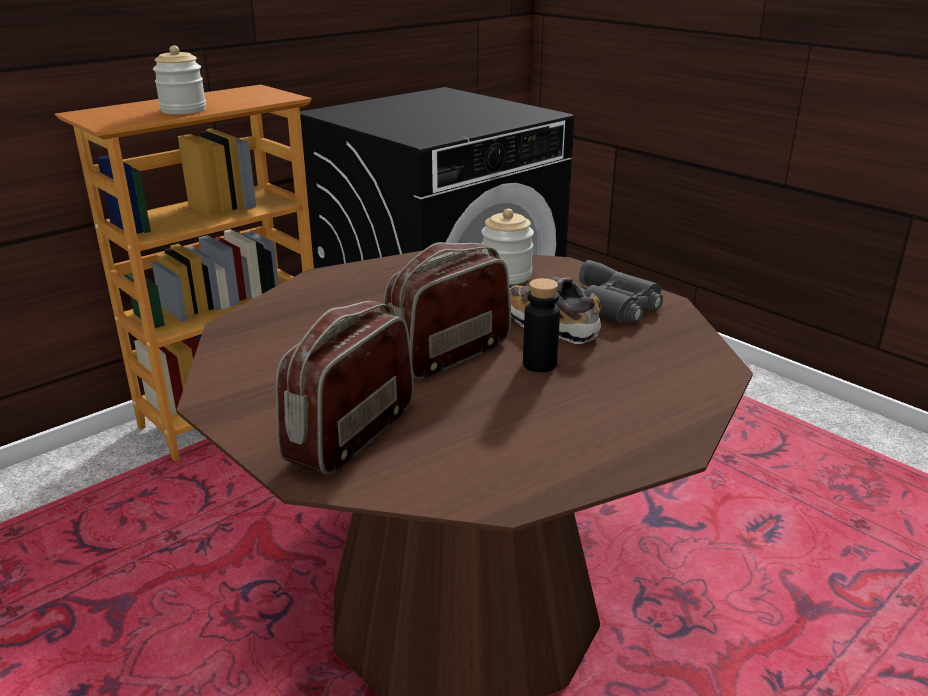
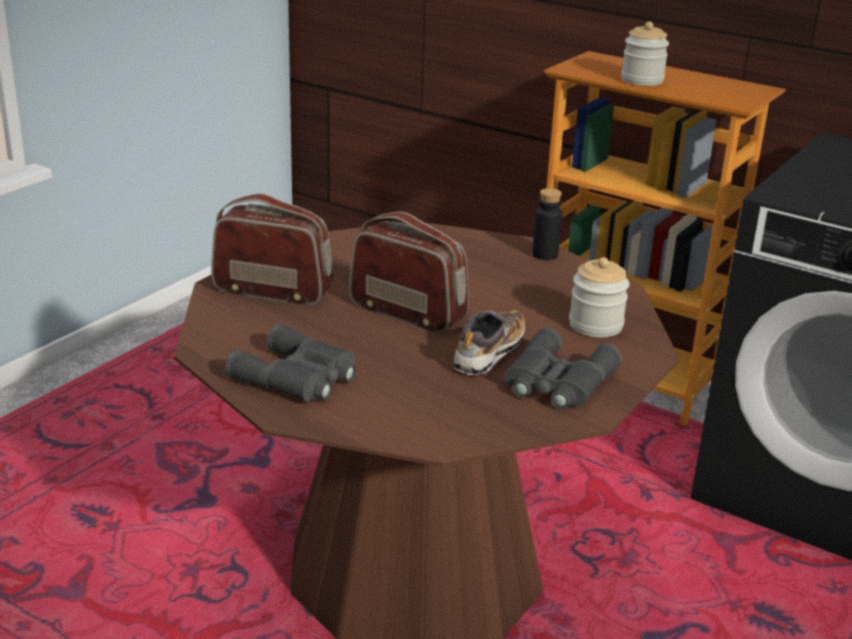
camera: 75 degrees right, 0 degrees up
black bottle [523,278,560,372] -> black bottle moved to [532,188,562,260]
none -> grey binoculars [225,324,356,401]

